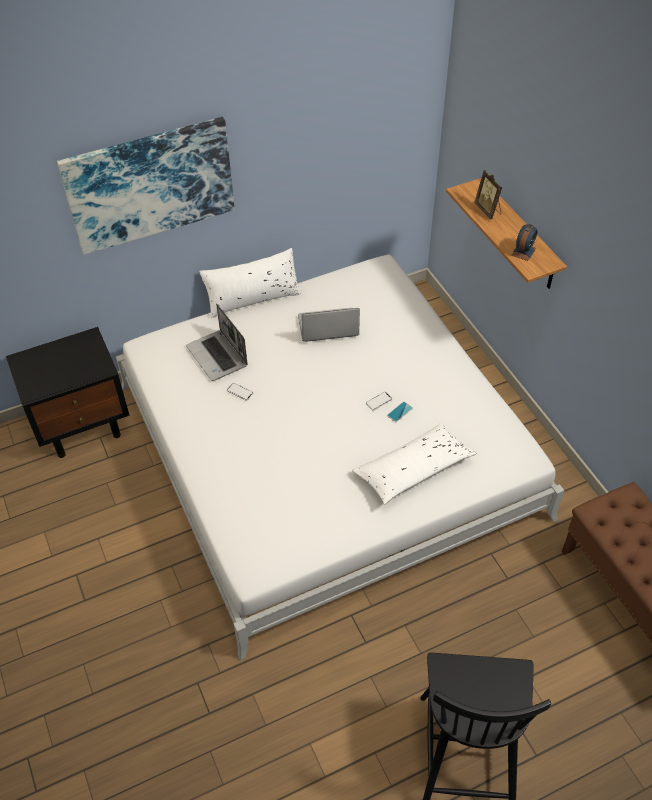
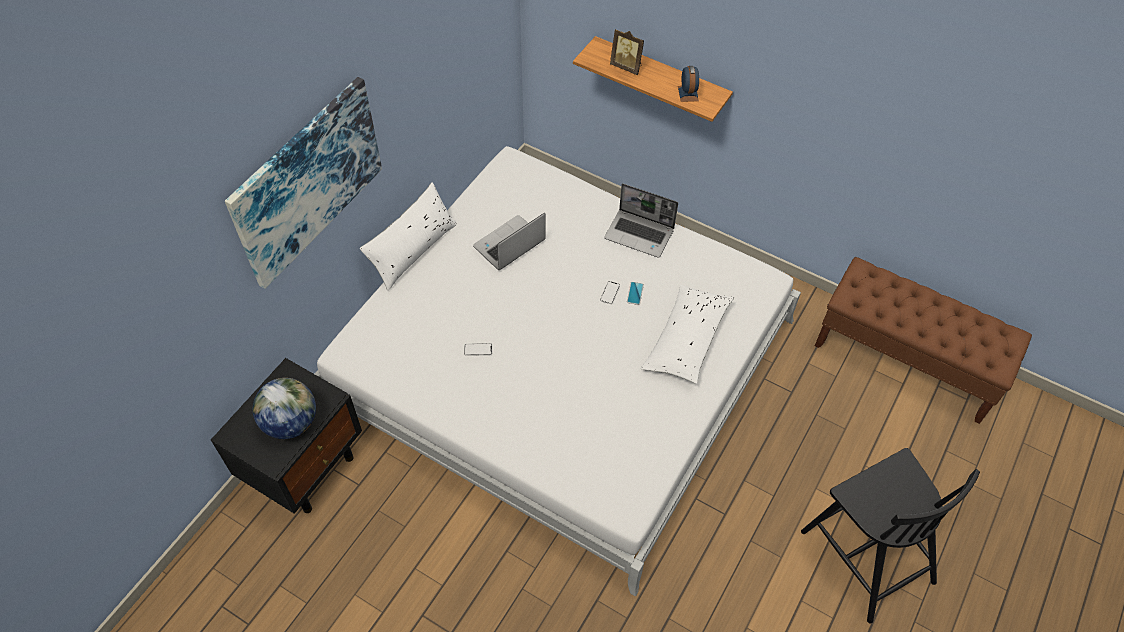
camera: 35 degrees left, 5 degrees up
laptop [186,304,248,381] -> laptop moved to [604,184,678,258]
none -> globe [253,378,316,439]

